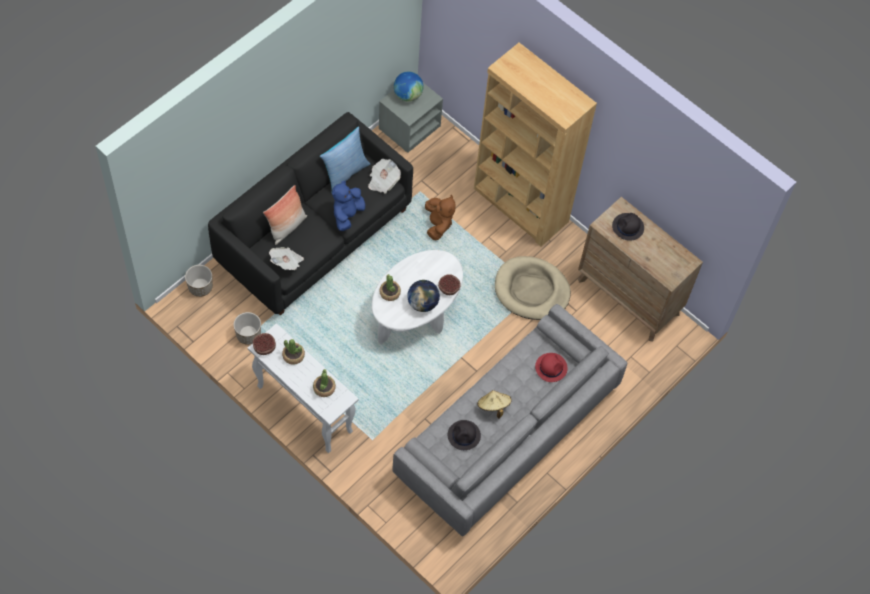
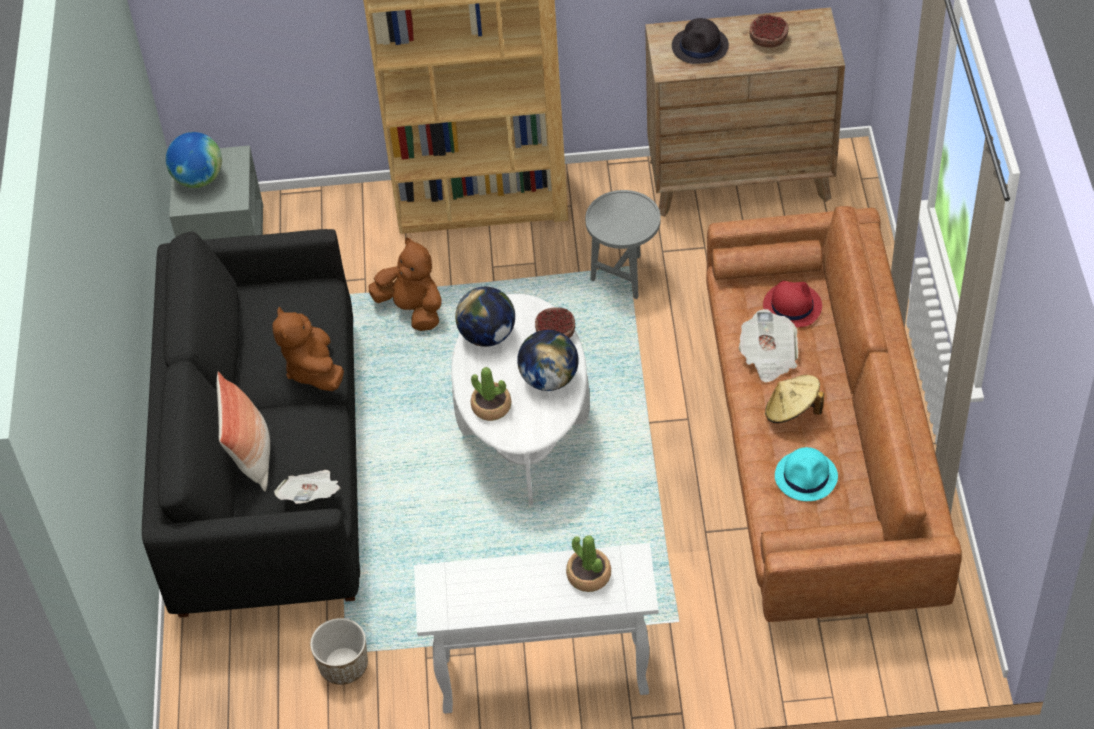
camera: 40 degrees left, 10 degrees down
planter [185,265,213,297] -> none
bowl [253,333,276,355] -> bowl moved to [750,15,788,48]
potted plant [282,339,305,365] -> none
pillow [320,126,370,189] -> none
blue plush toy [332,180,365,231] -> brown plush toy [272,307,344,391]
newspaper [368,159,401,194] -> newspaper moved to [739,309,798,383]
grey sofa [392,304,627,536] -> brown sofa [706,206,962,622]
black hat [448,420,481,450] -> turquoise hat [775,447,838,501]
beige dog bed [495,256,571,320] -> grey side table [585,190,661,299]
none -> globe [455,287,515,347]

